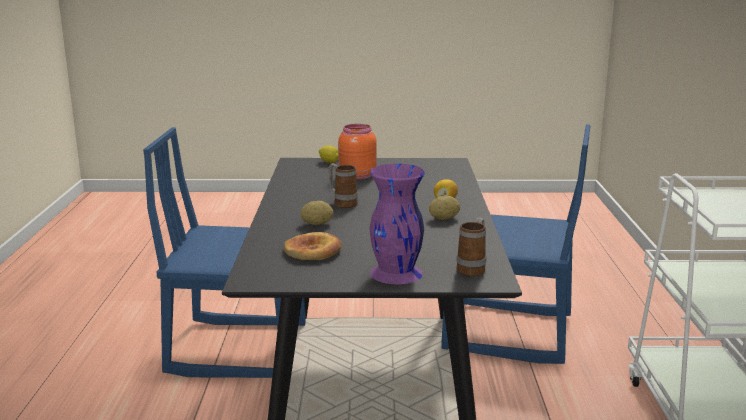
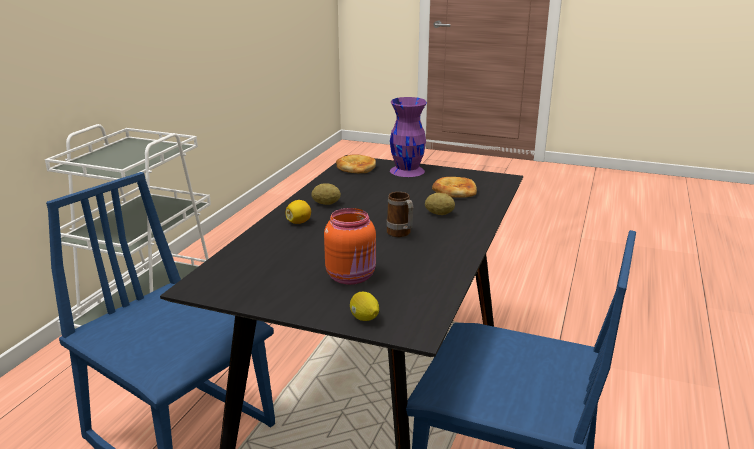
camera: 160 degrees left, 5 degrees up
mug [457,218,486,276] -> bread [336,154,376,173]

